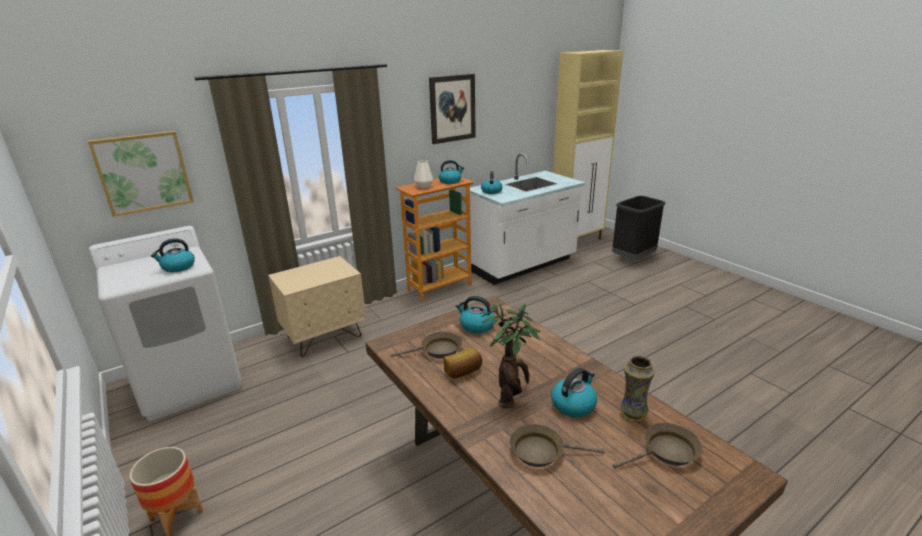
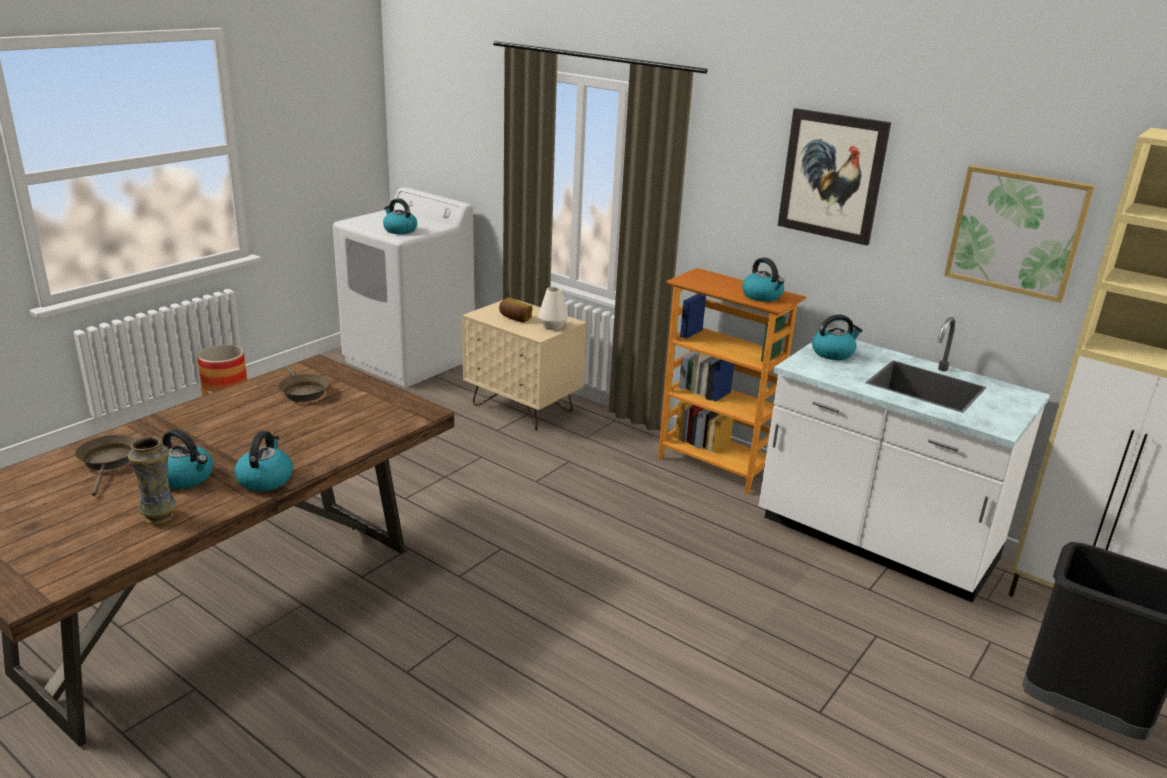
camera: 70 degrees right, 0 degrees up
picture [88,131,194,217] -> picture moved to [944,165,1095,303]
white vase [414,160,433,188] -> white vase moved to [538,287,568,330]
bread [444,348,482,378] -> bread moved to [499,298,533,322]
kettle [456,296,495,334] -> kettle moved to [235,431,293,492]
potted plant [482,301,540,408] -> none
brown frying pan [613,423,703,468] -> none

